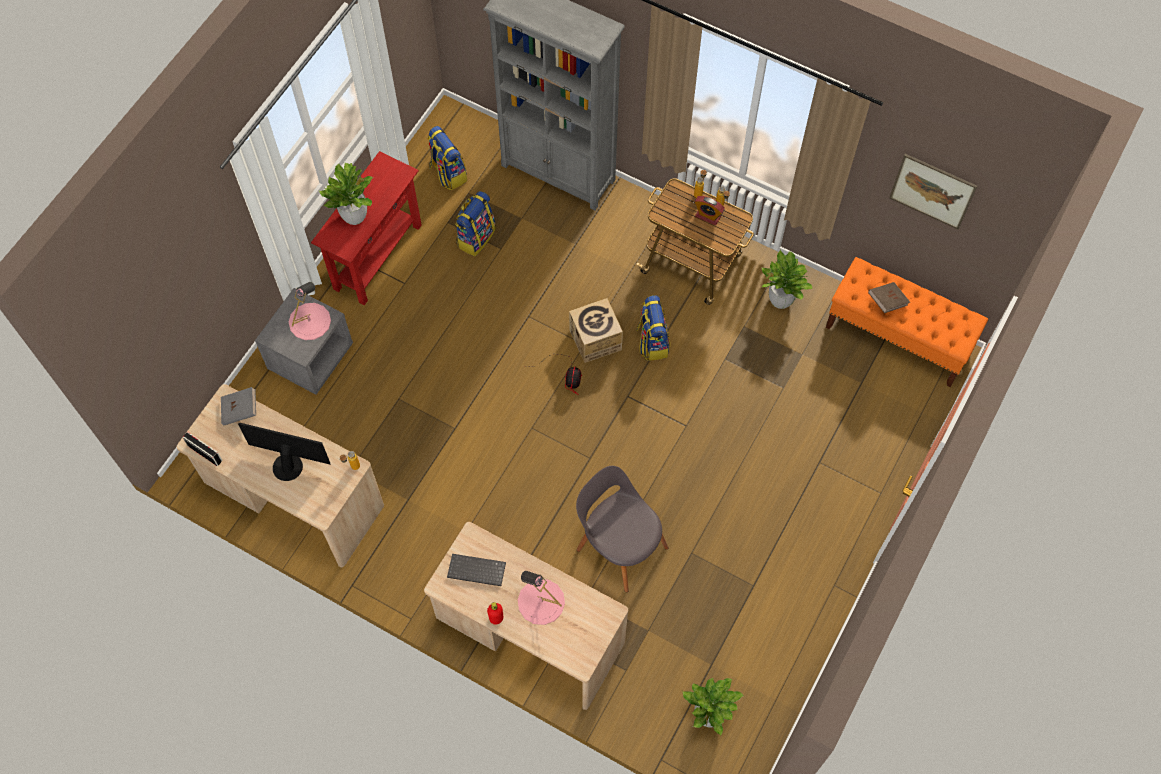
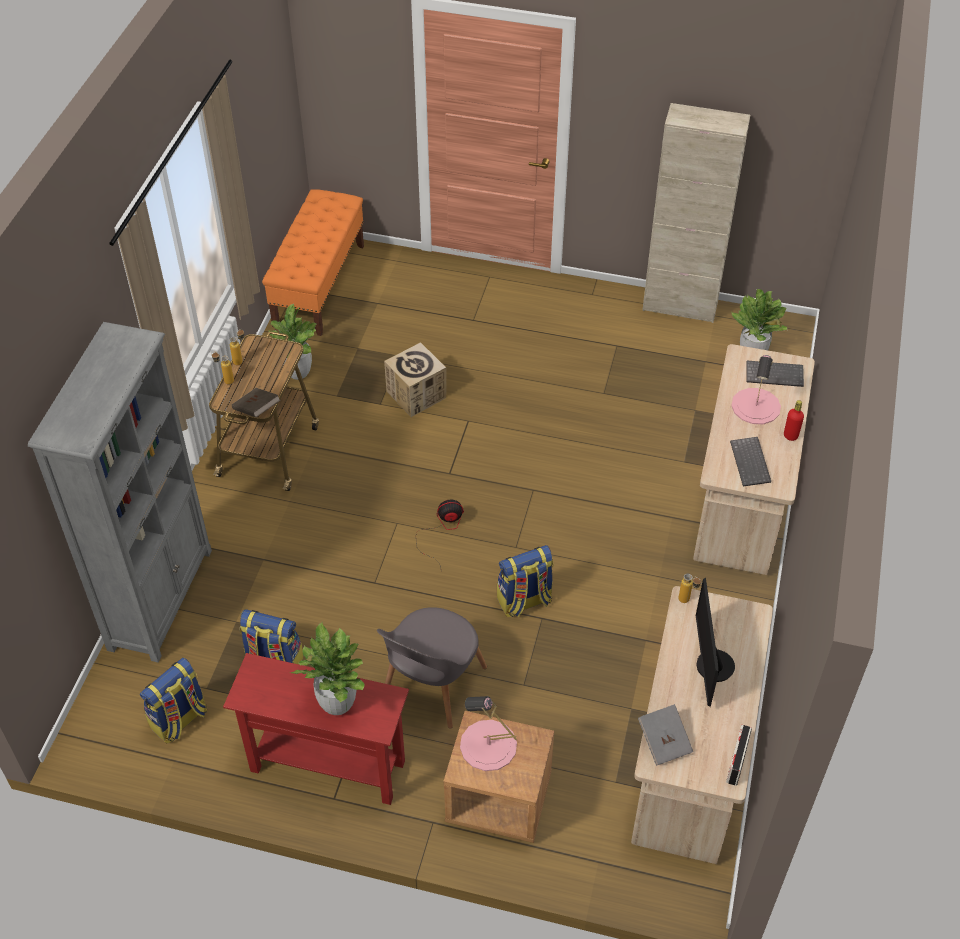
camera: 105 degrees left, 15 degrees down
grey nightstand [255,288,353,395] -> brown nightstand [443,711,554,843]
cardboard box [569,298,623,363] -> cardboard box moved to [384,342,446,417]
grey chair [576,466,669,592] -> grey chair moved to [377,607,487,729]
backpack [636,295,670,361] -> backpack moved to [497,545,554,617]
alarm clock [695,196,725,225] -> none
brown book [868,282,910,313] -> brown book moved to [232,388,281,417]
picture [889,154,977,229] -> none
none -> beige cabinet [642,103,750,323]
none -> keyboard [746,361,804,387]

